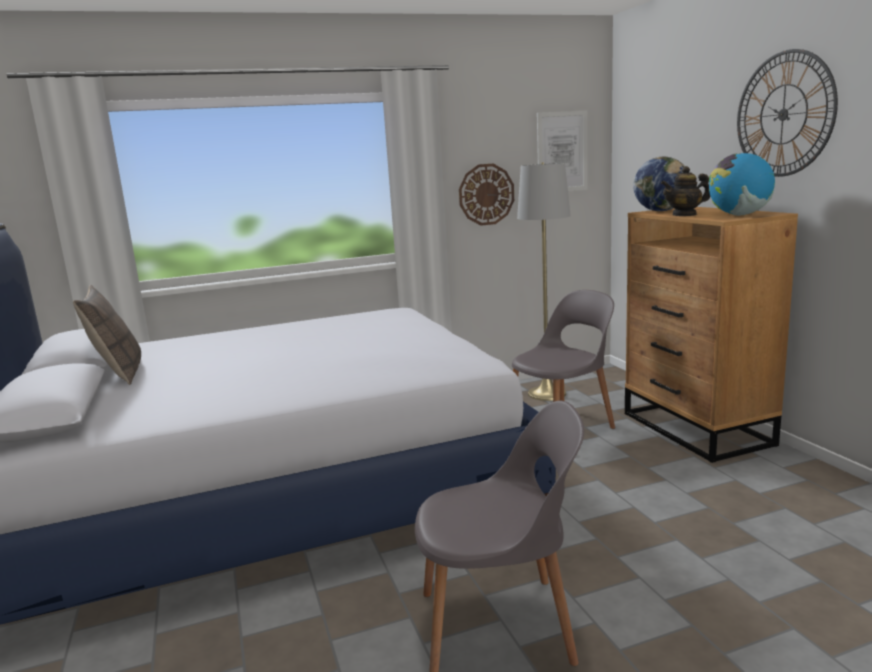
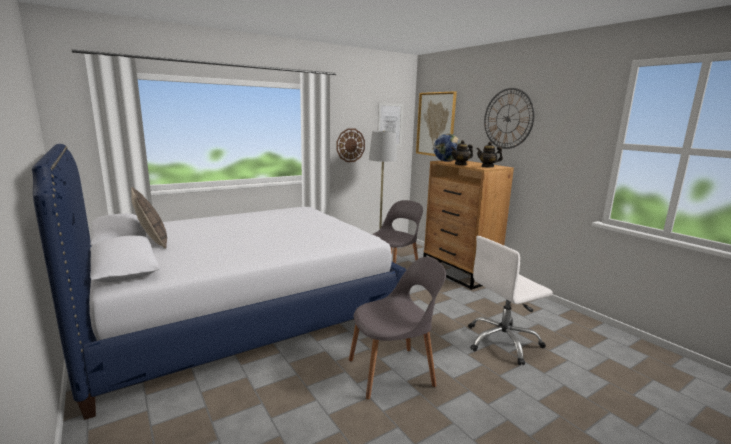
camera: 15 degrees left, 0 degrees up
globe [709,153,775,216] -> teapot [476,142,503,167]
none -> picture [416,91,457,156]
none -> white office chair [468,236,553,365]

